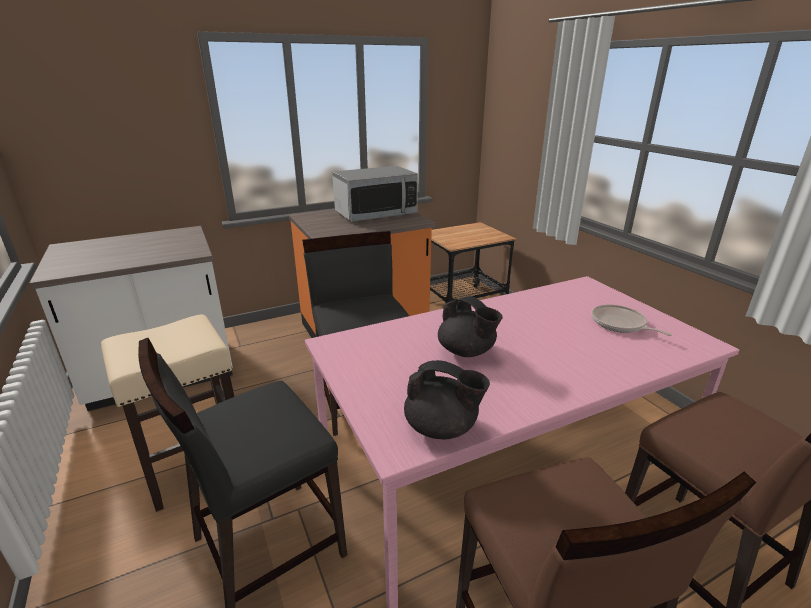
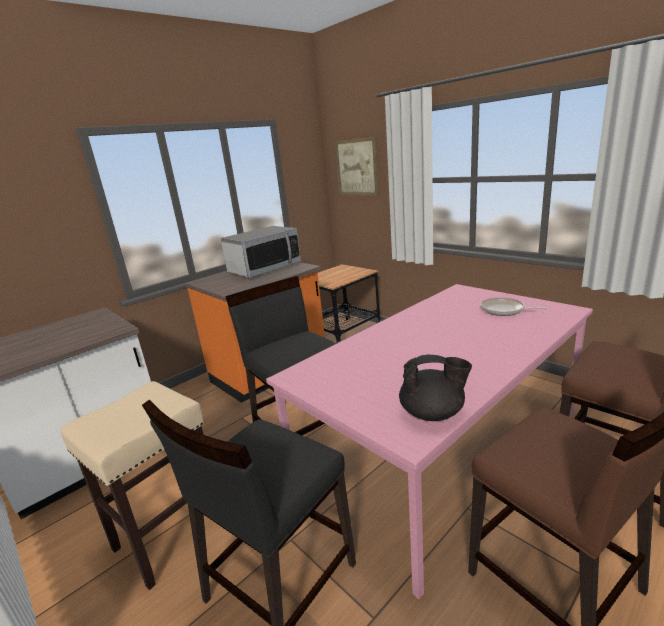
camera: 15 degrees left, 5 degrees down
black teapot [438,296,502,357] -> none
none -> picture [335,136,379,196]

